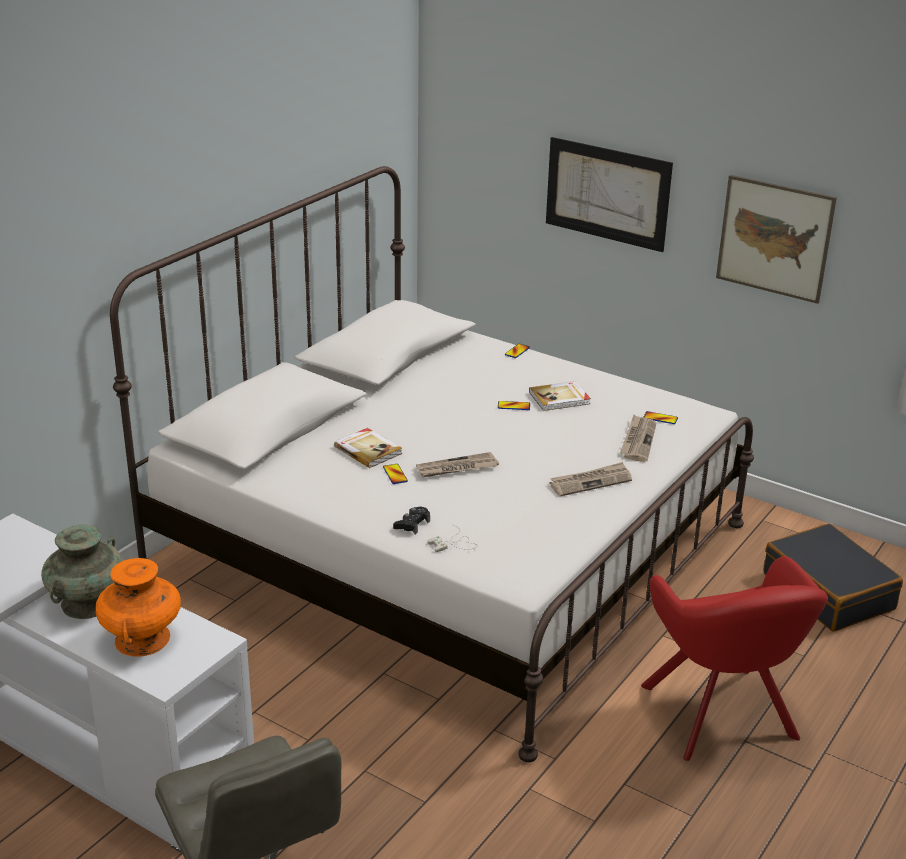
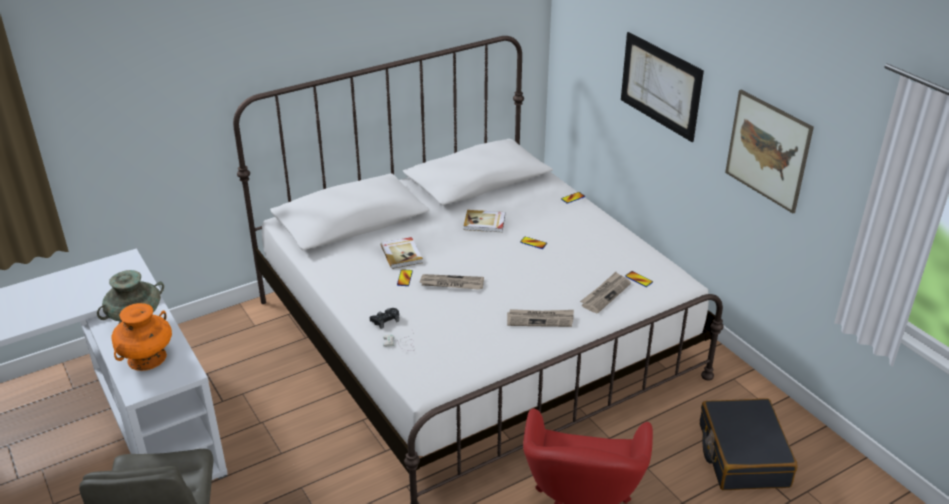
camera: 25 degrees right, 5 degrees up
book [529,381,591,411] -> book moved to [464,210,505,232]

